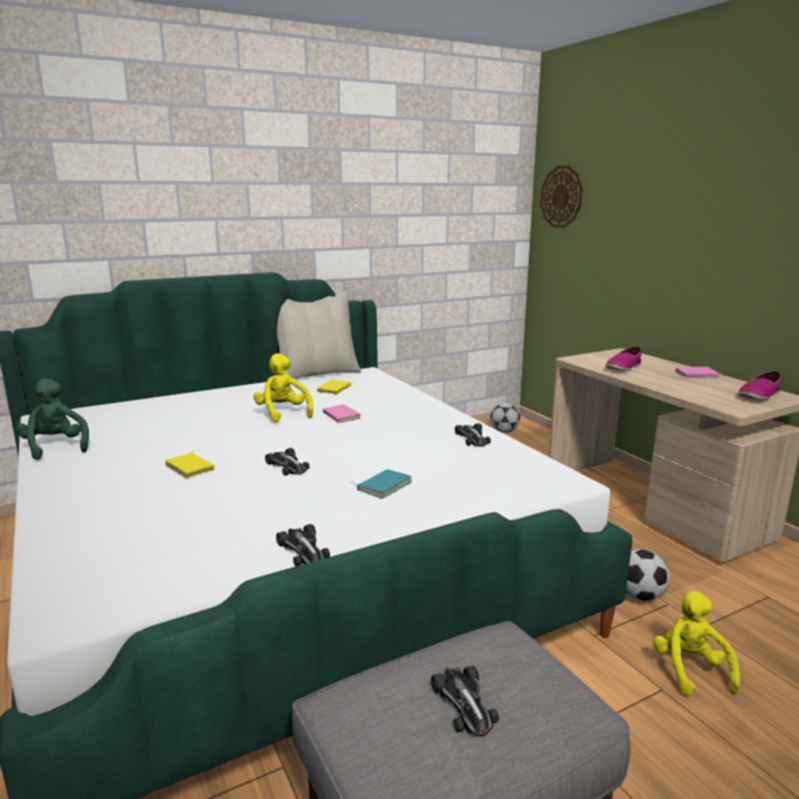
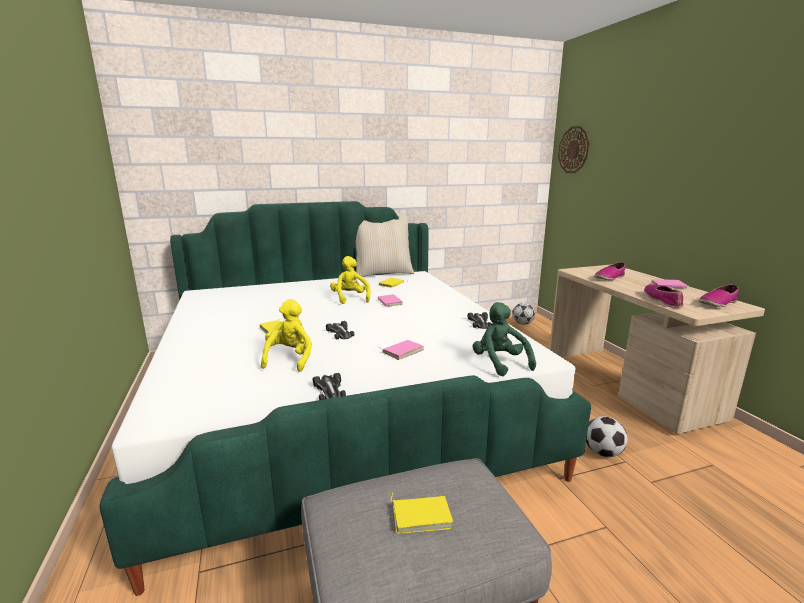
camera: 10 degrees right, 0 degrees up
green plush toy [16,379,89,460] -> green plush toy moved to [473,302,536,377]
turquoise book [349,469,412,499] -> pink book [382,340,423,360]
toy car [431,666,499,736] -> yellow book [391,492,453,534]
yellow plush toy [653,591,740,696] -> yellow plush toy moved to [261,299,312,372]
none -> shoe [644,285,683,308]

